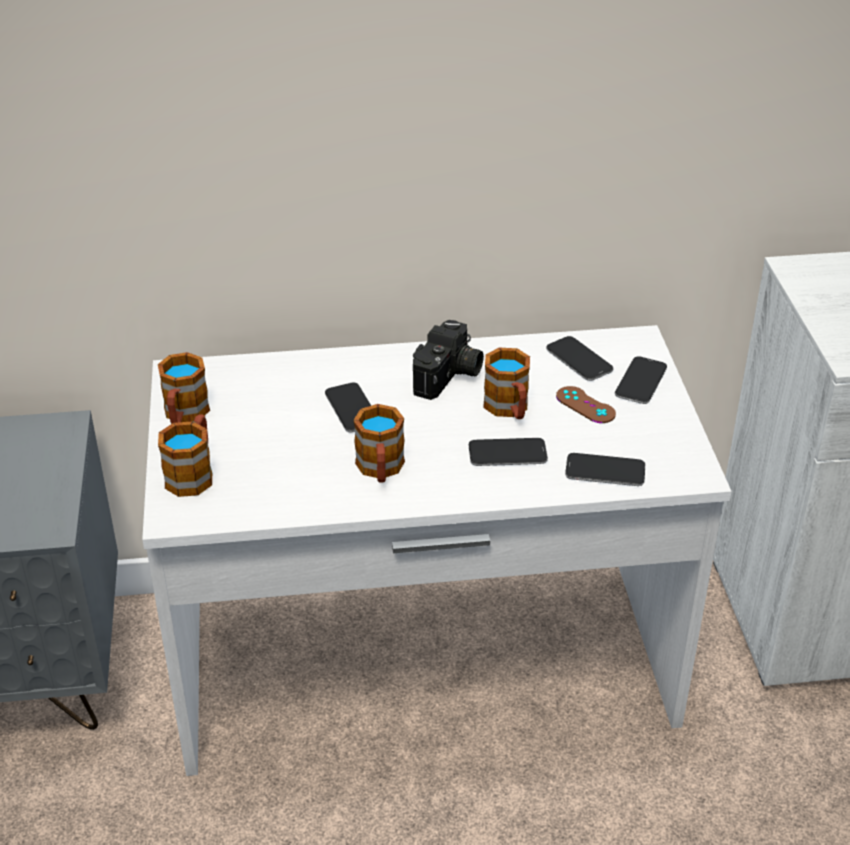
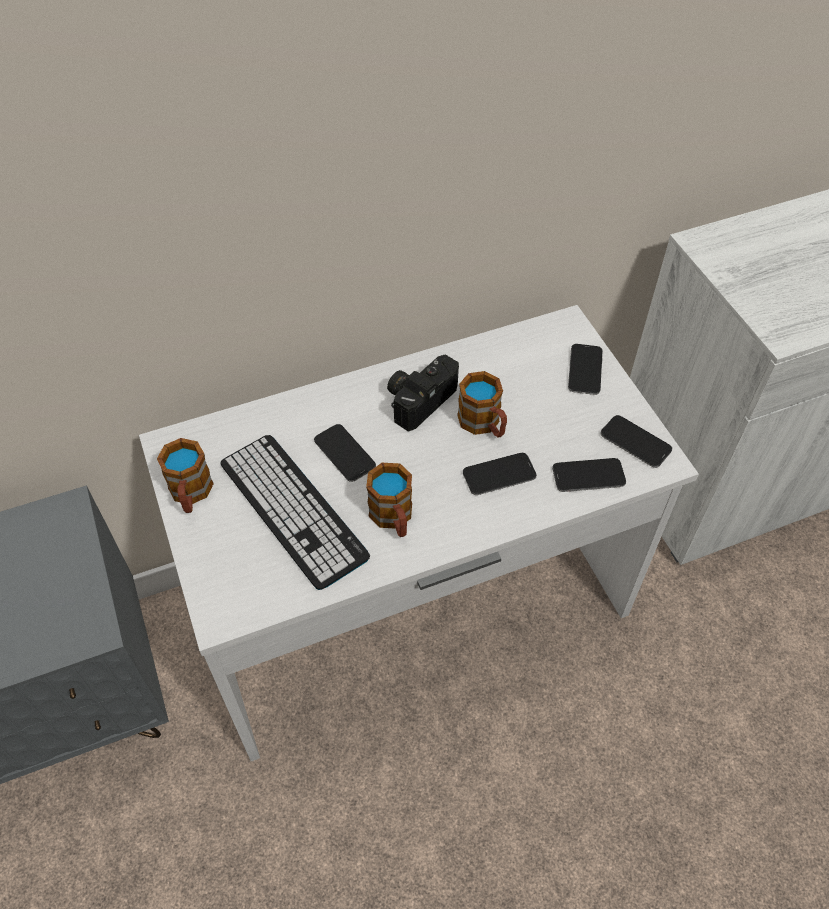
camera: 15 degrees left, 15 degrees up
mug [158,414,212,497] -> none
camera [413,320,484,400] -> camera turned 150 degrees counterclockwise [387,354,459,432]
phone [546,336,614,381] -> phone moved to [600,415,672,468]
brown game controller [556,386,616,423] -> none
none -> keyboard [221,435,370,590]

